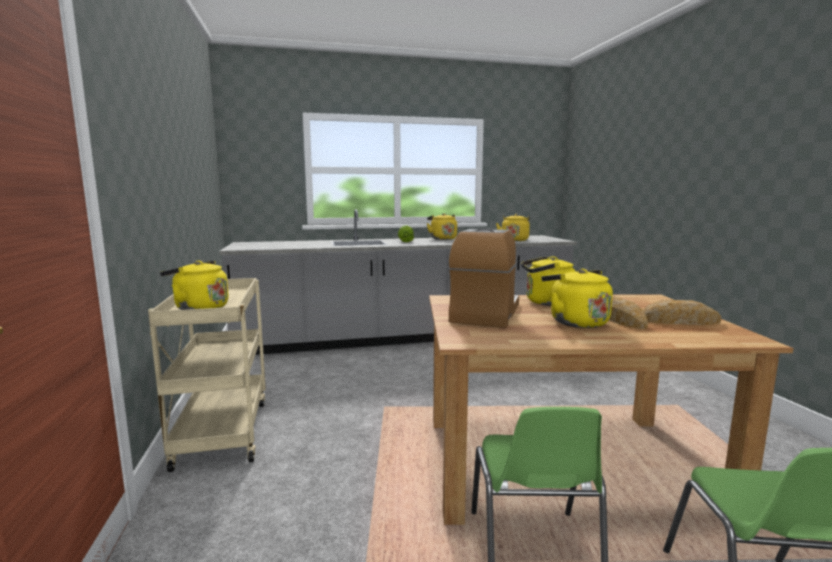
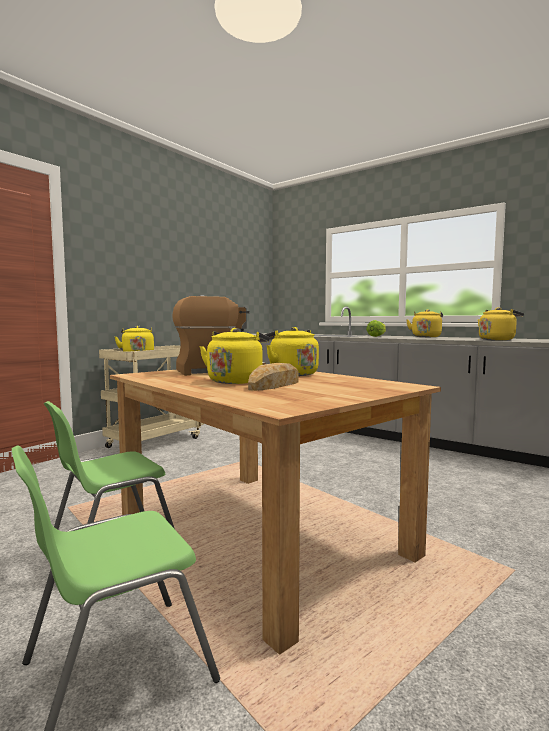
camera: 50 degrees right, 5 degrees down
bread [643,300,721,325] -> none

